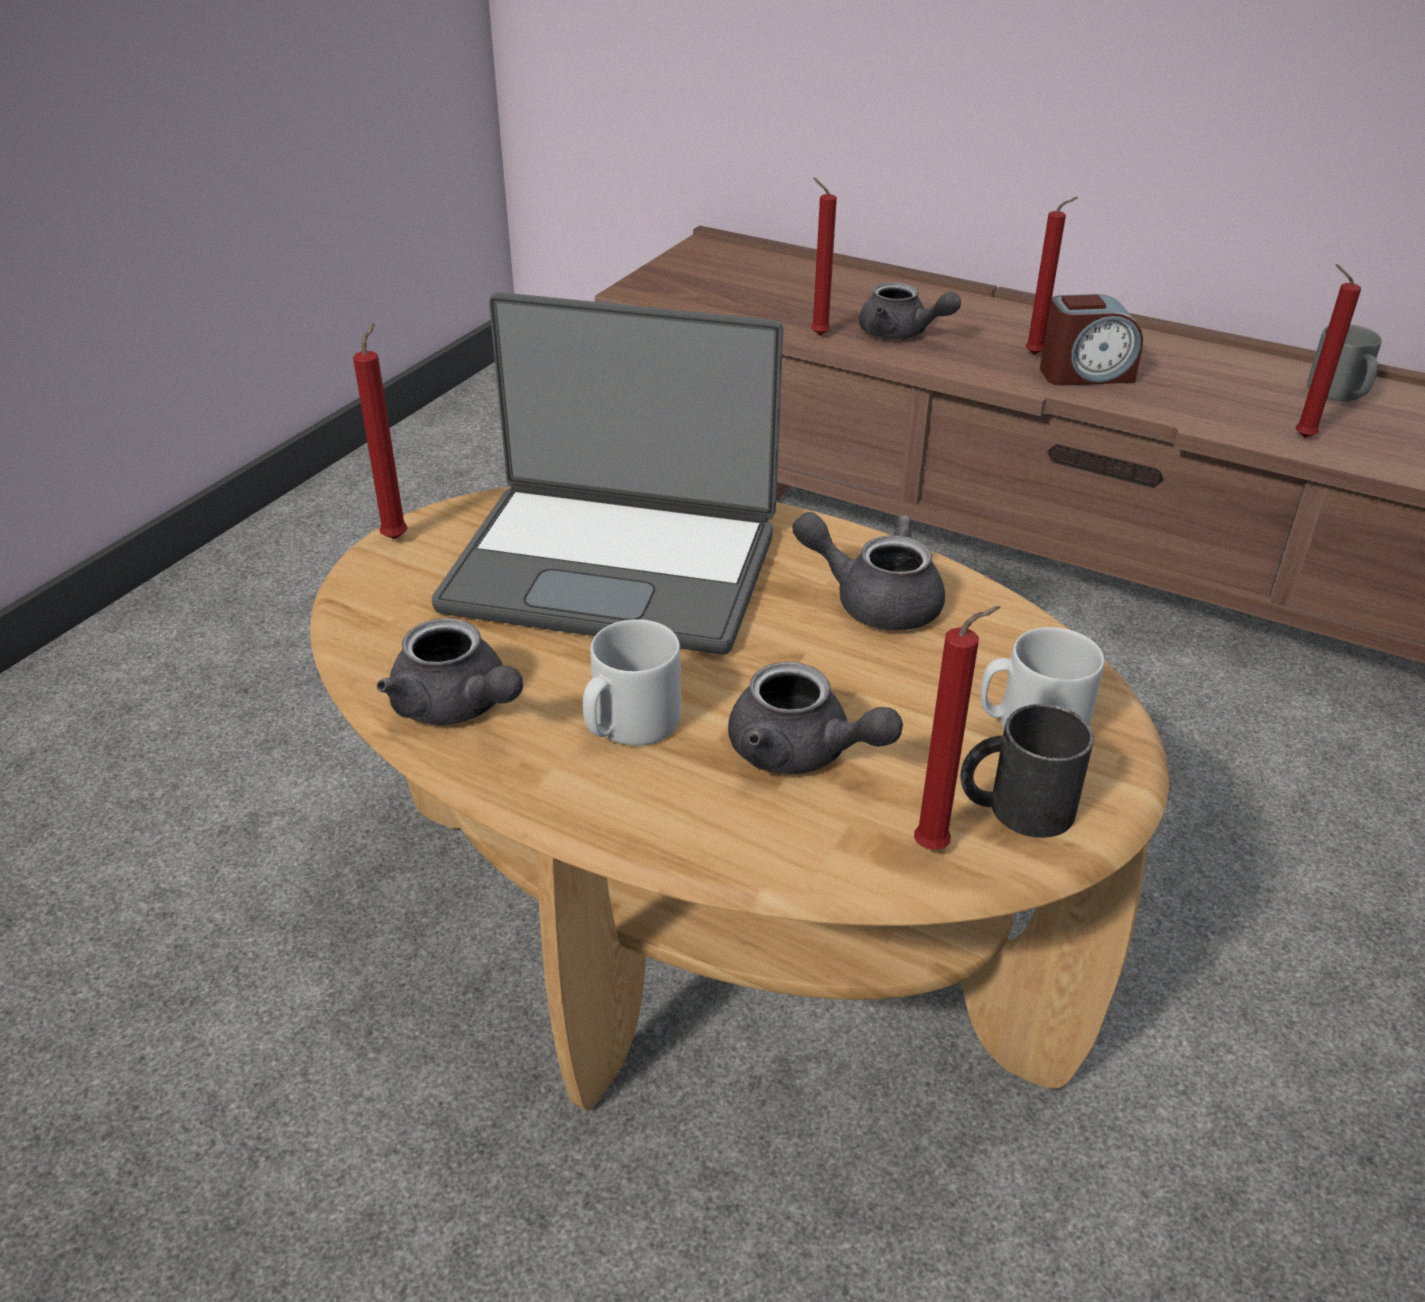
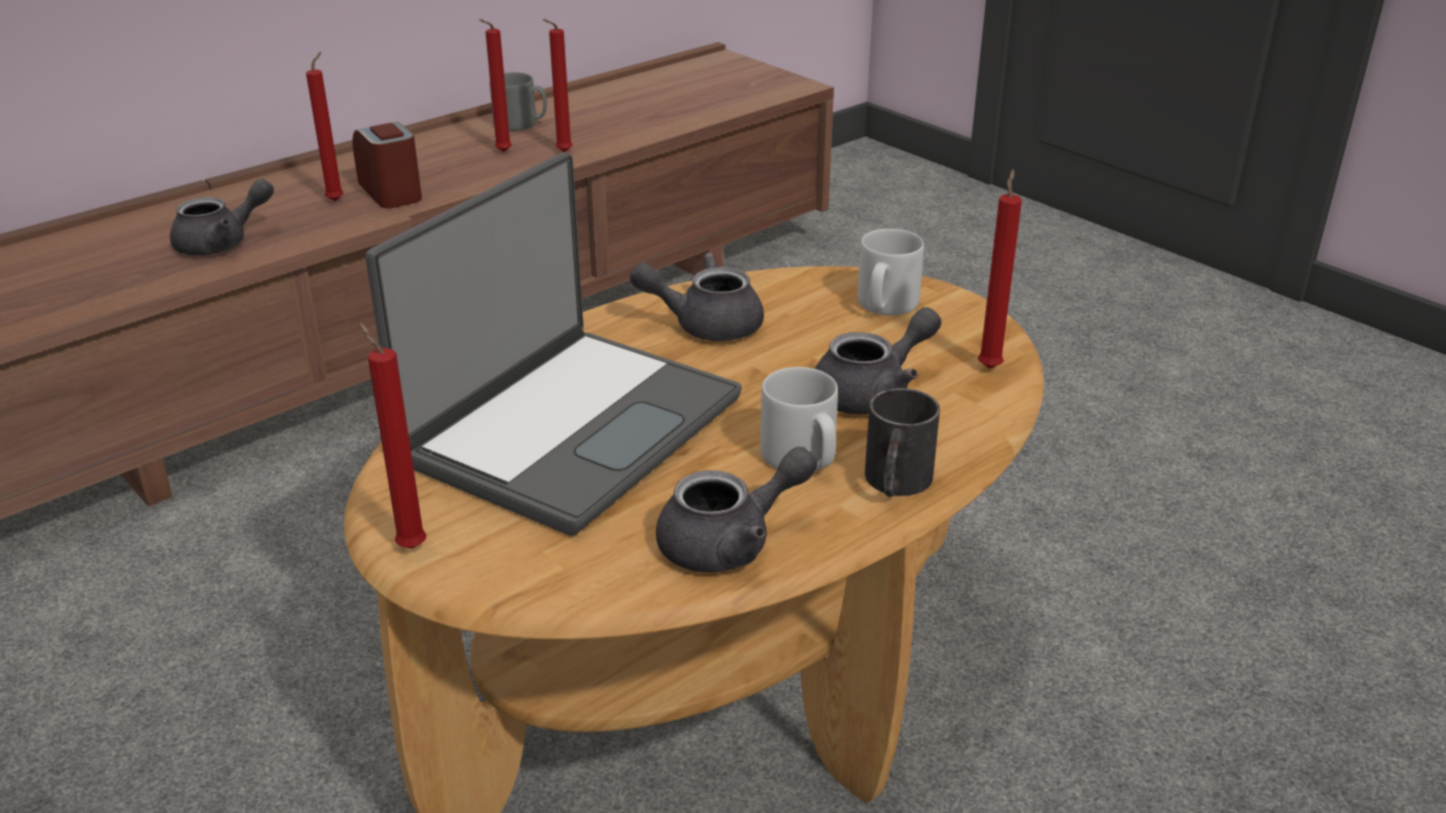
camera: 70 degrees left, 5 degrees down
grey teapot [793,512,945,630] -> grey teapot turned 45 degrees clockwise [630,253,764,341]
red candle [811,177,837,335] -> red candle moved to [479,19,512,152]
black mug [960,704,1094,838] -> black mug moved to [865,388,940,497]
alarm clock [1040,294,1143,386] -> alarm clock turned 45 degrees counterclockwise [353,122,422,208]

